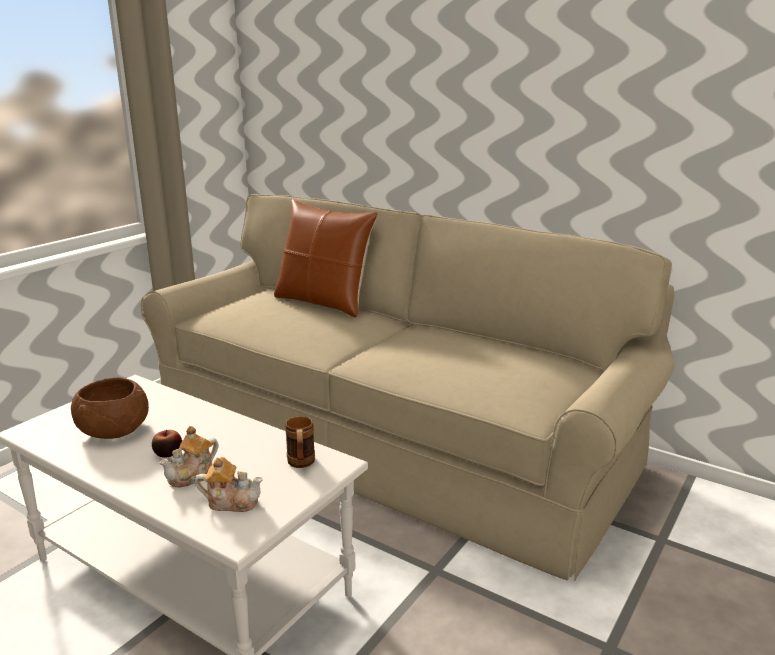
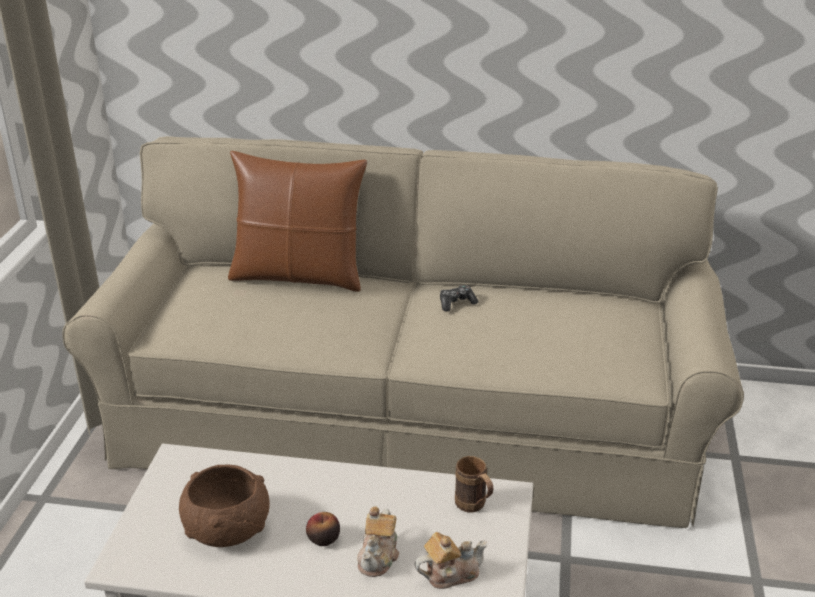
camera: 25 degrees left, 10 degrees up
none -> game controller [440,285,478,312]

